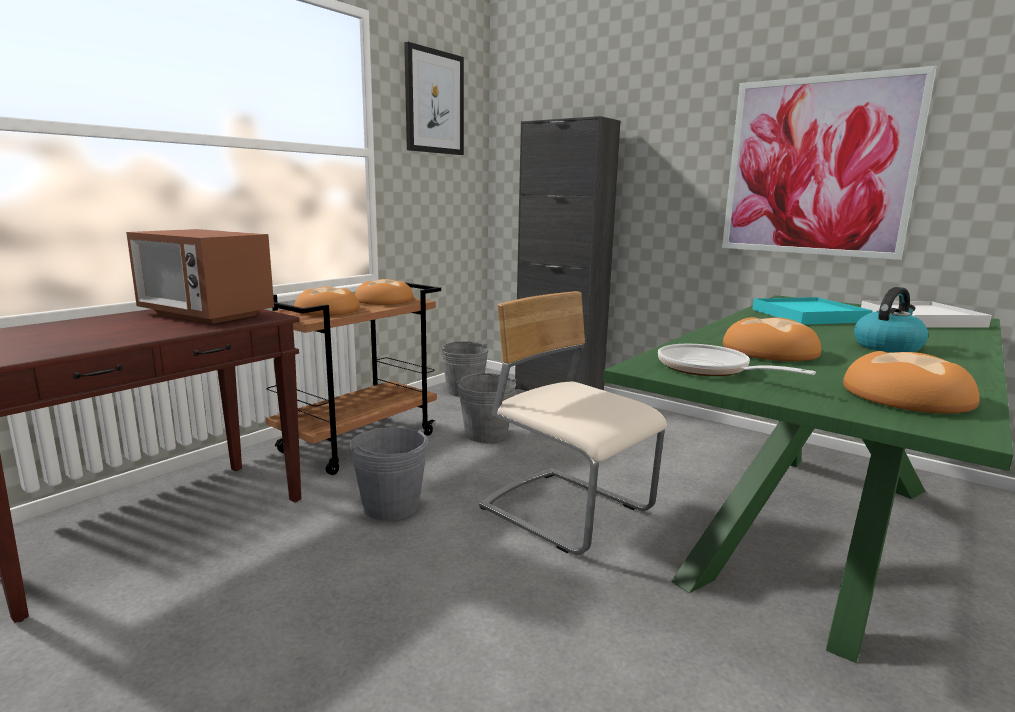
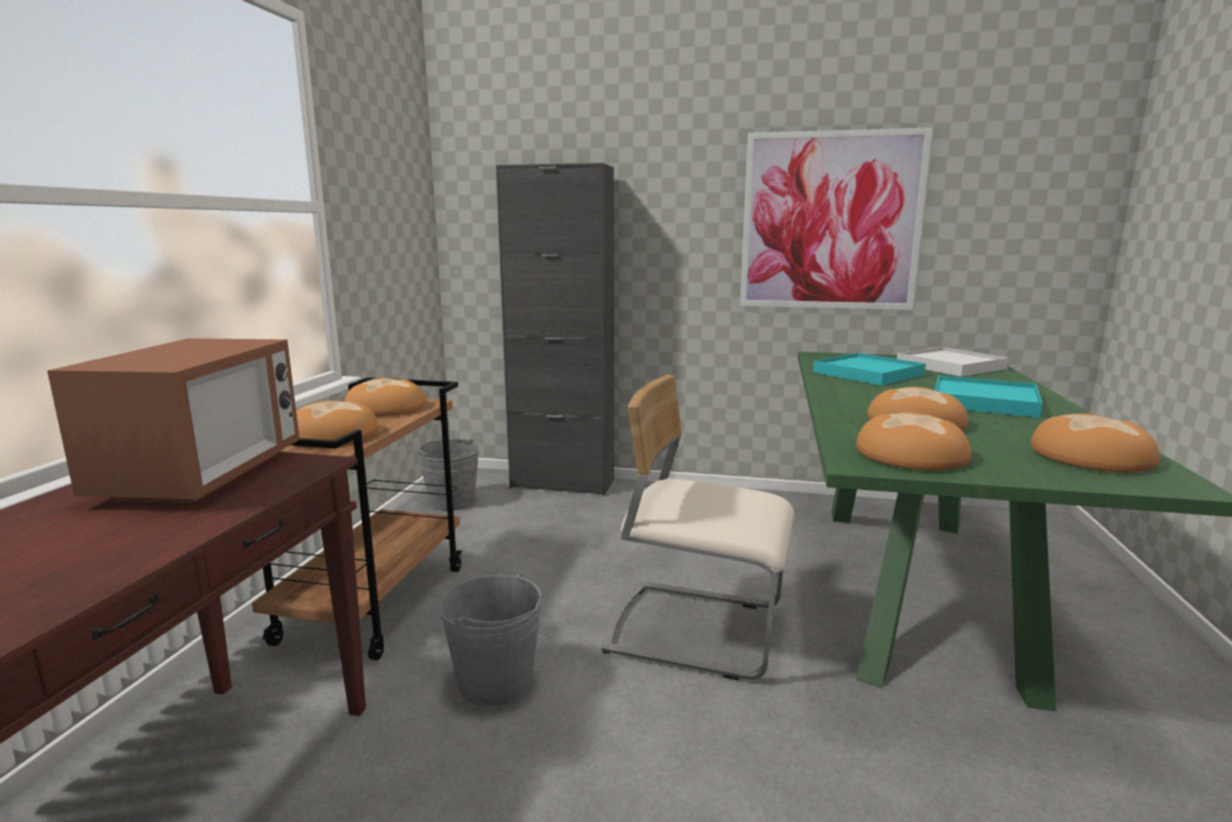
camera: 25 degrees left, 0 degrees up
microwave [126,229,274,324] -> microwave turned 90 degrees counterclockwise [47,338,300,503]
picture [404,42,464,155] -> none
grey bucket [457,373,516,443] -> none
frying pan [658,344,816,376] -> bread [856,412,972,470]
kettle [854,287,928,352] -> turquoise tray [935,375,1043,418]

